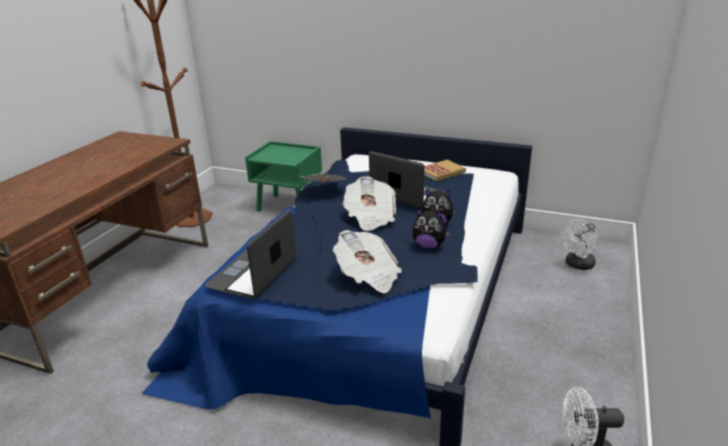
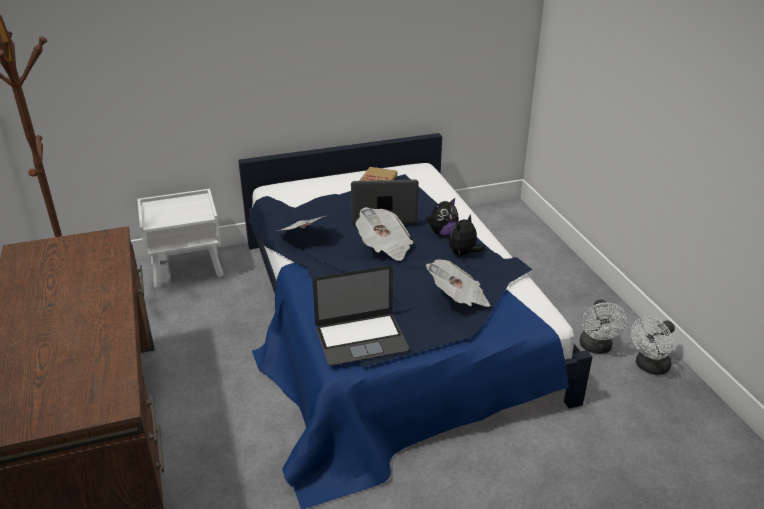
camera: 40 degrees left, 5 degrees up
laptop [205,209,296,299] -> laptop turned 90 degrees counterclockwise [313,266,409,365]
green nightstand [245,141,322,211] -> white nightstand [137,189,223,288]
plush toy [412,208,451,249] -> plush toy turned 150 degrees clockwise [449,214,485,255]
white fan [561,219,599,270] -> white fan moved to [579,299,628,354]

